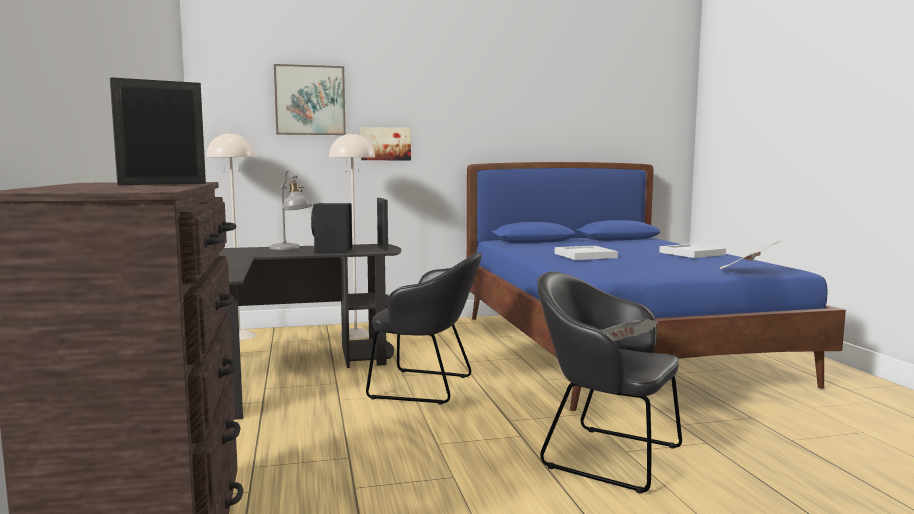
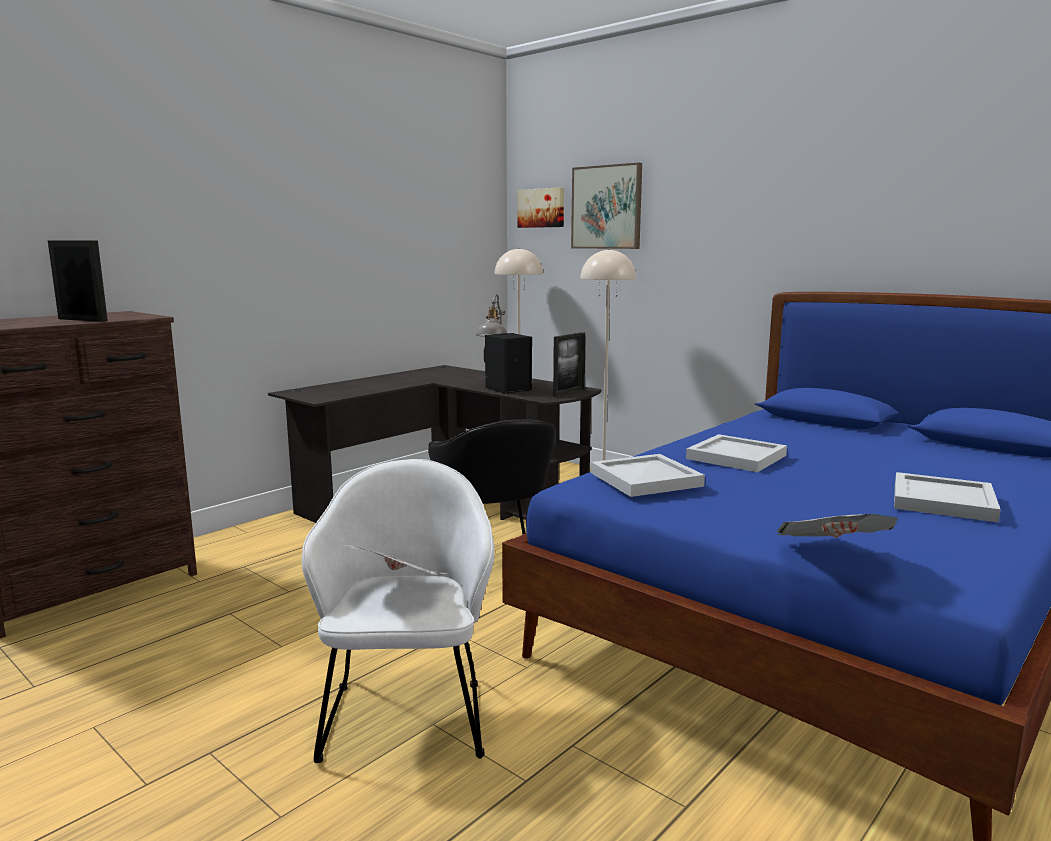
camera: 55 degrees right, 5 degrees up
picture [361,127,411,160] -> picture moved to [518,187,564,228]
black armchair [537,271,682,494] -> white armchair [302,459,495,763]
none -> white tray [591,454,705,497]

